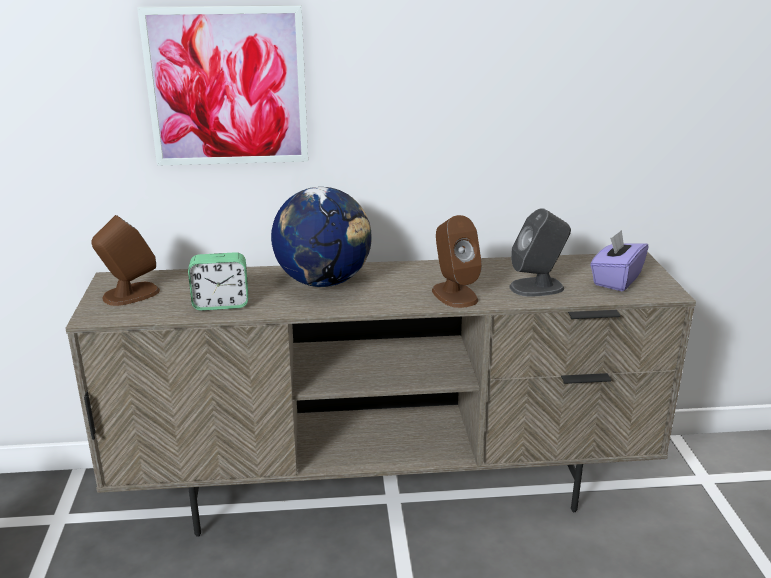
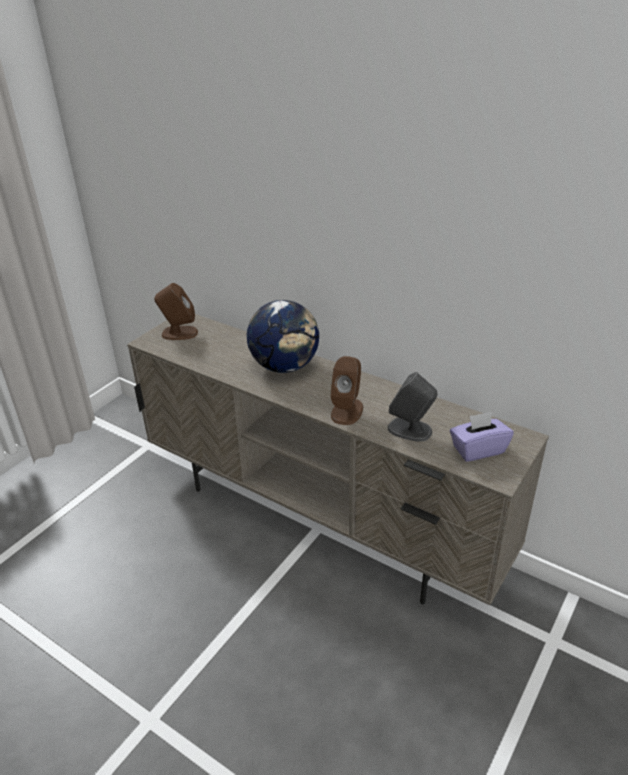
camera: 40 degrees right, 10 degrees up
picture [137,5,308,166] -> none
alarm clock [188,252,248,311] -> none

